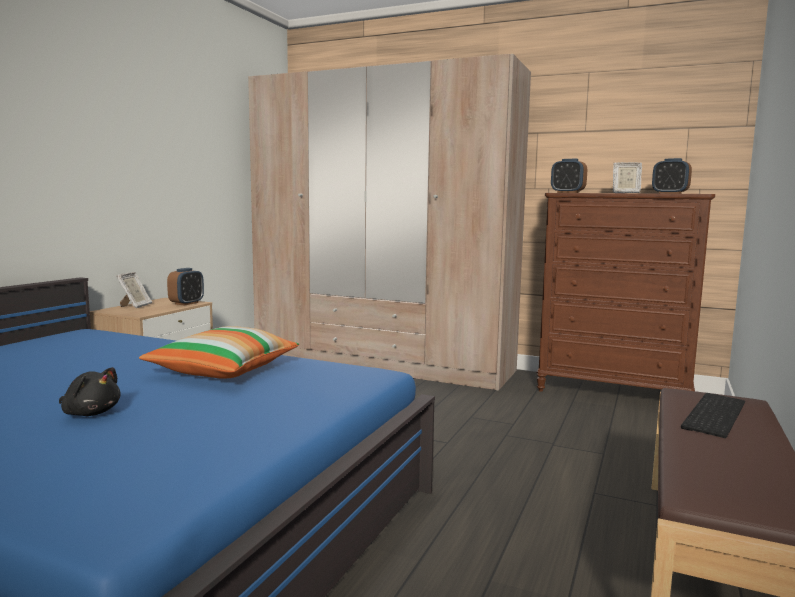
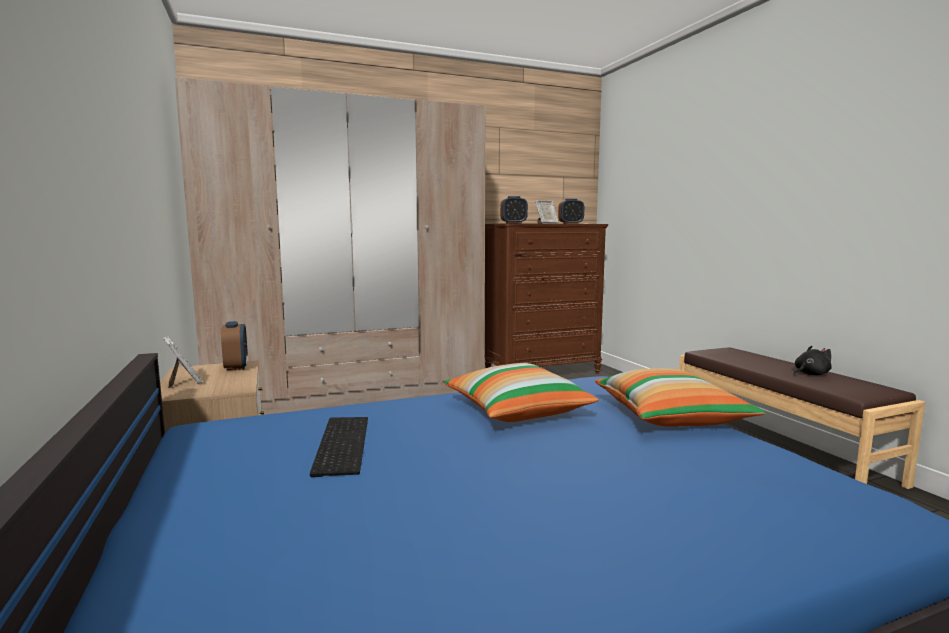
camera: 45 degrees left, 0 degrees up
black plush toy [59,367,121,416] -> black plush toy moved to [794,346,832,375]
keyboard [681,393,745,438] -> keyboard moved to [310,417,368,477]
none -> pillow [595,368,766,427]

